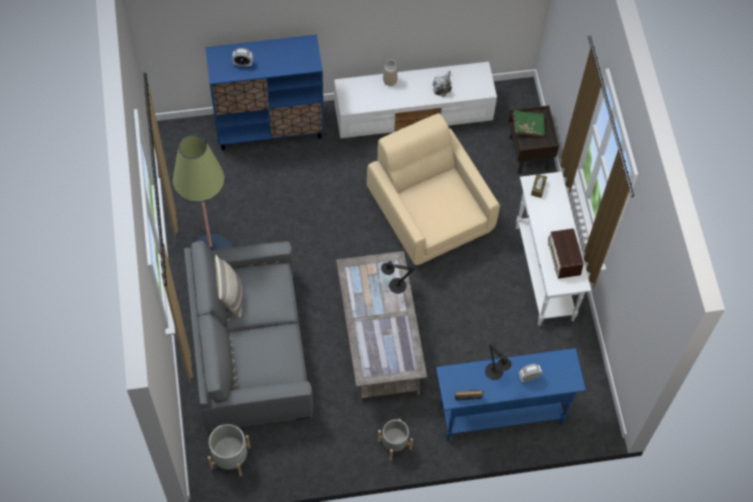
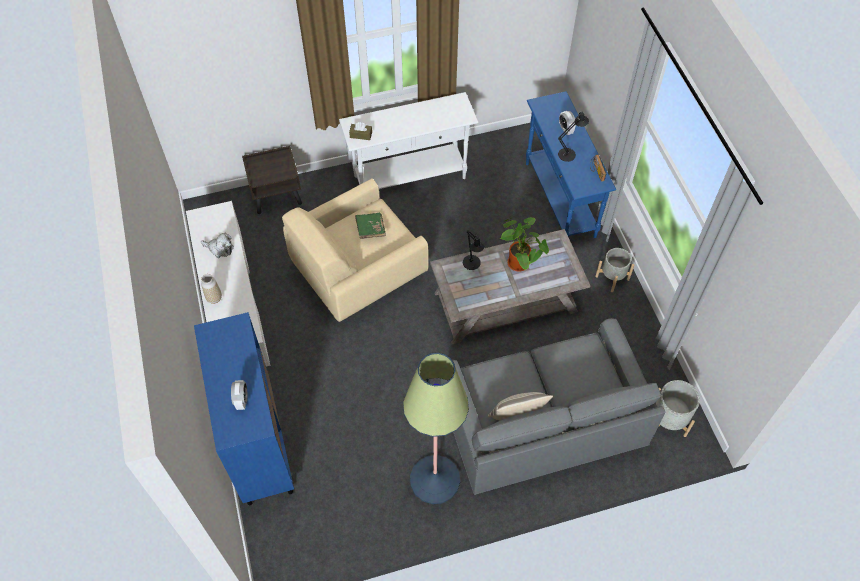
camera: 95 degrees left, 5 degrees down
green book [513,110,546,136] -> green book moved to [355,213,386,239]
radio [548,228,584,279] -> none
none -> potted plant [500,218,549,272]

